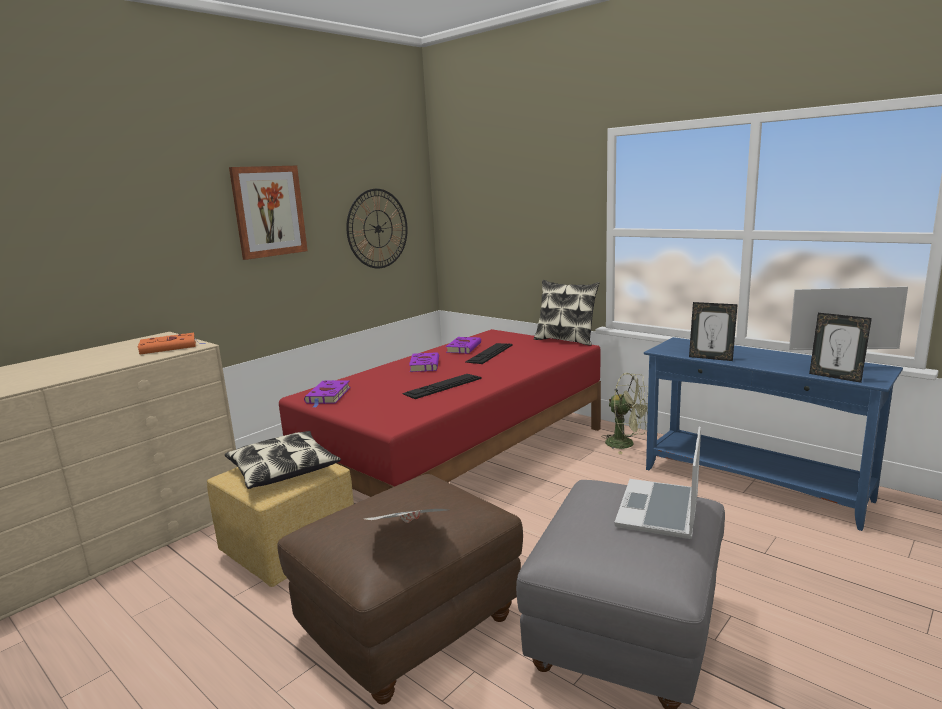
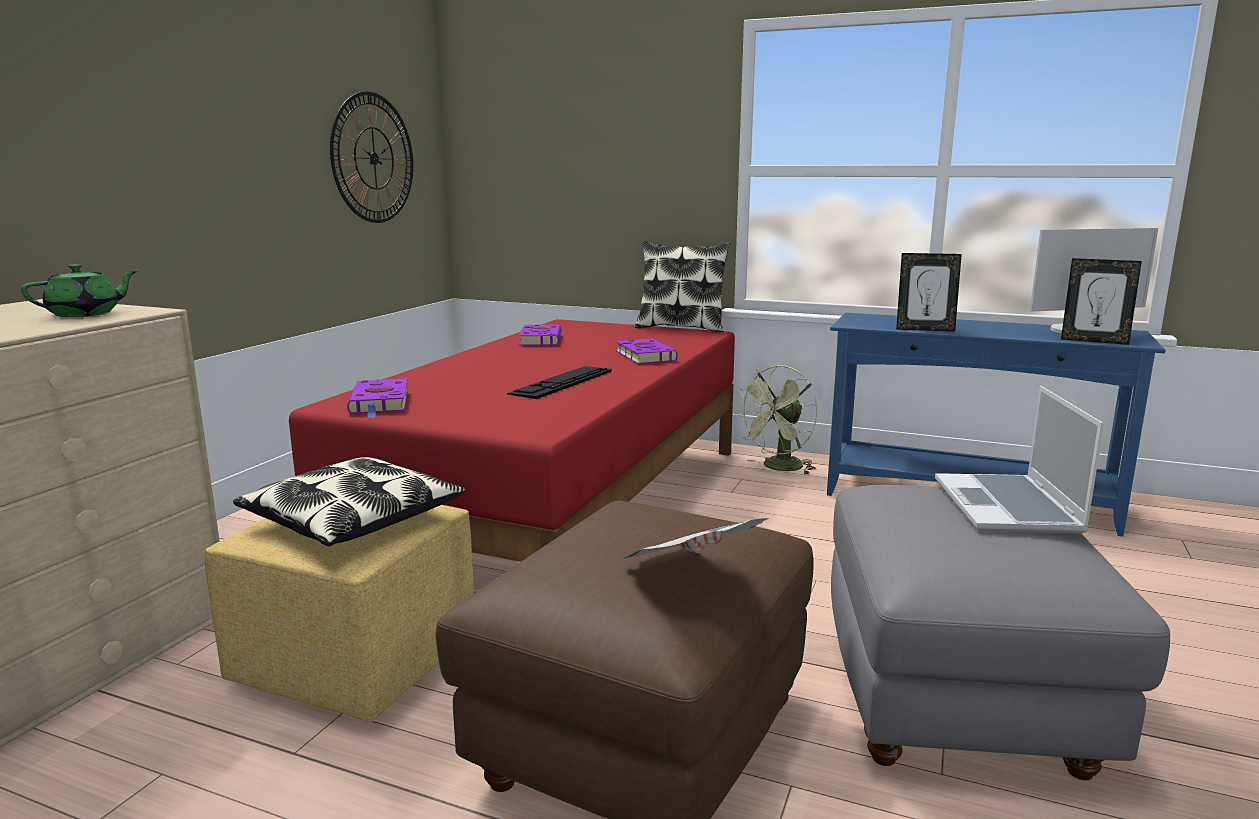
camera: 20 degrees left, 0 degrees up
orange book [137,333,206,354] -> green teapot [21,264,137,317]
picture [229,166,308,260] -> none
purple book [409,352,439,372] -> purple book moved to [616,338,678,364]
keyboard [465,343,513,364] -> none
green fan [601,373,648,454] -> green fan turned 120 degrees clockwise [735,366,817,475]

